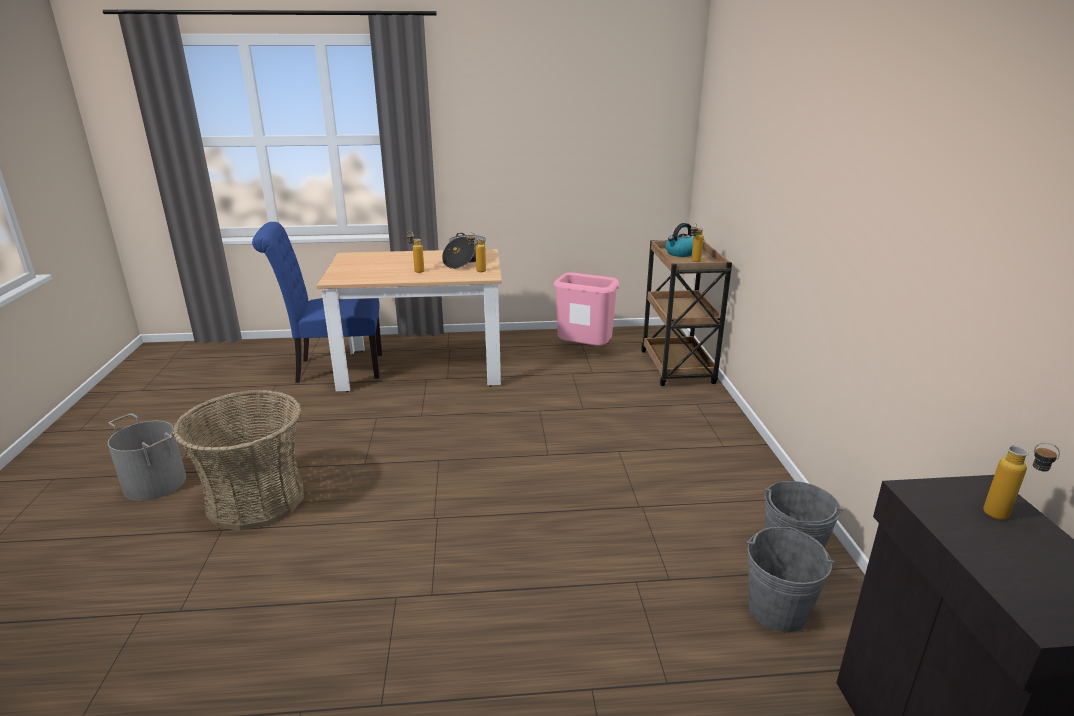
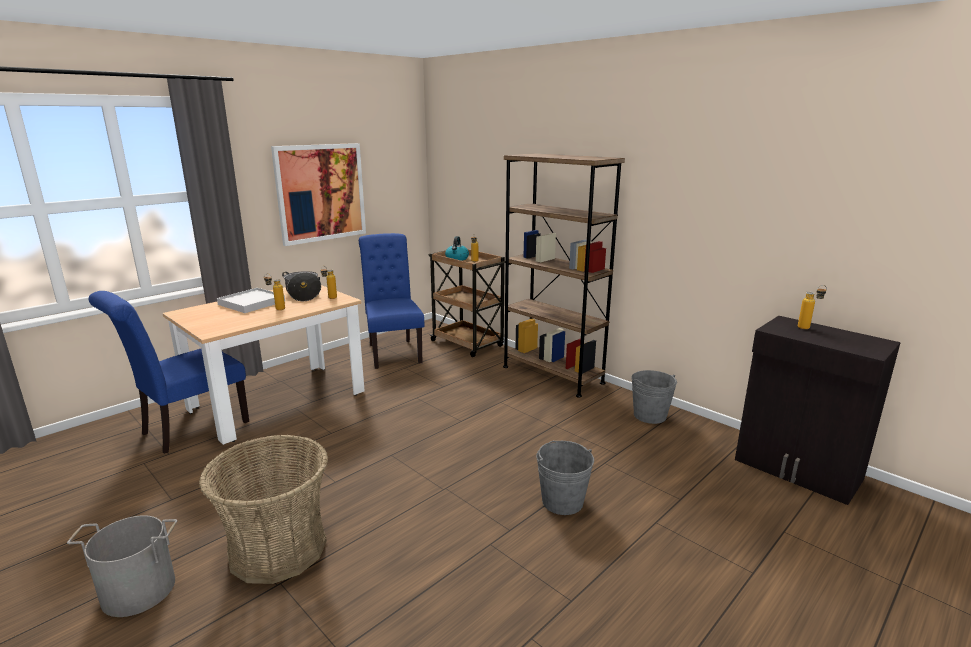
camera: 40 degrees left, 5 degrees down
pink trash can [553,272,619,346] -> blue chair [359,233,424,369]
grey bucket [747,527,834,633] -> grey bucket moved to [536,441,594,515]
none -> white tray [217,288,285,313]
none -> picture [271,143,366,246]
none -> brown bookcase [503,153,625,398]

